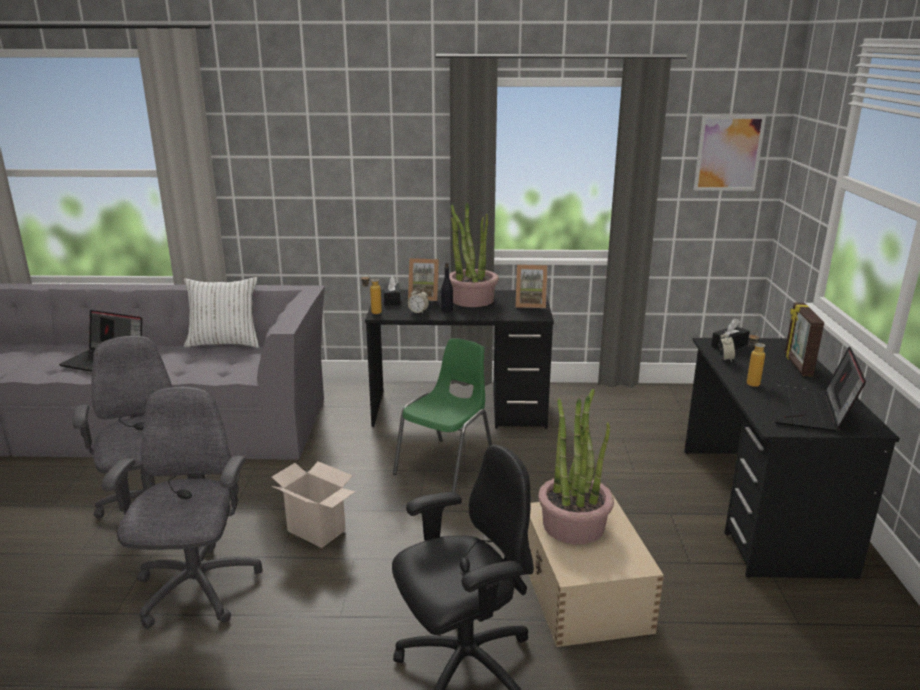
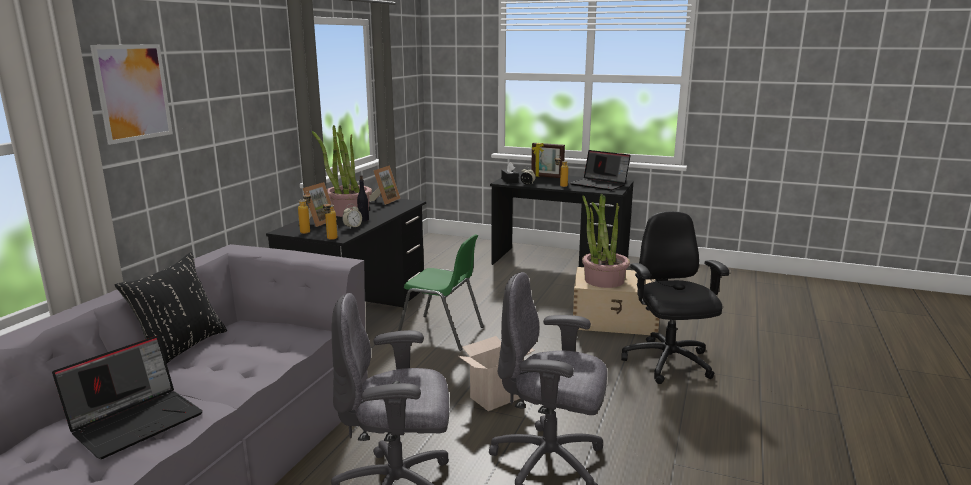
camera: 70 degrees left, 5 degrees down
white pillow [184,277,259,348] -> black pillow [115,252,227,363]
black tissue box [384,276,400,305] -> bottle [298,191,311,234]
green chair [393,338,492,493] -> green chair turned 150 degrees clockwise [398,234,484,351]
picture [694,115,766,191] -> picture moved to [90,44,173,145]

